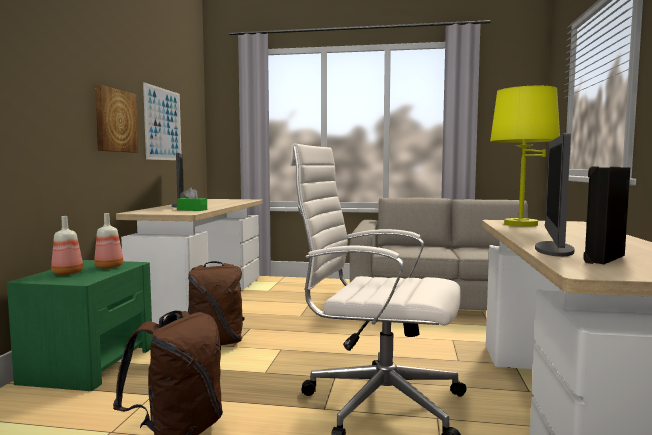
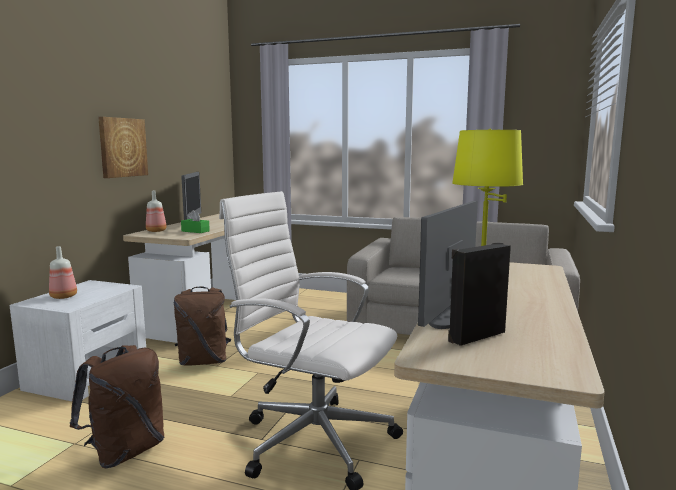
camera: 10 degrees right, 5 degrees up
green nightstand [7,260,152,391] -> white nightstand [9,280,146,401]
bottle [94,213,123,269] -> bottle moved to [146,191,167,232]
picture [143,83,181,160] -> none

